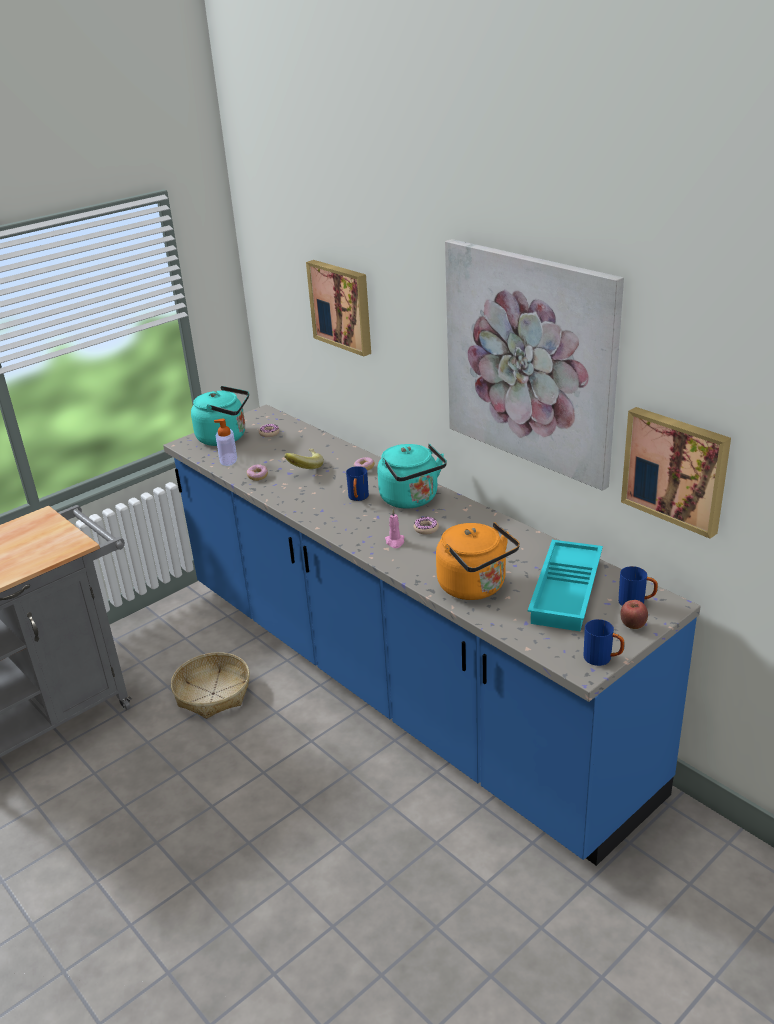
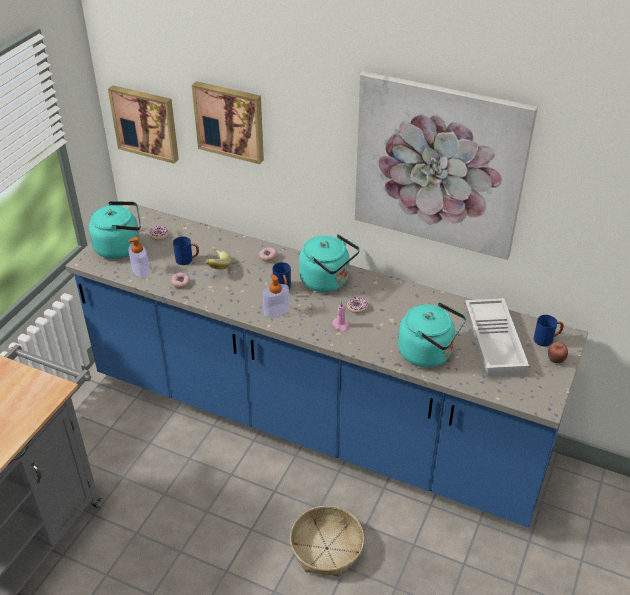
camera: 25 degrees left, 10 degrees up
basket [171,652,250,719] -> basket moved to [290,506,364,577]
orange kettle [436,522,520,600] -> turquoise kettle [398,302,466,368]
turquoise tray [528,540,603,631] -> white tray [465,298,529,376]
blue mug [583,619,625,666] -> blue mug moved to [173,237,199,265]
picture [621,407,731,539] -> picture moved to [108,85,179,164]
none -> soap dispenser [263,274,289,317]

